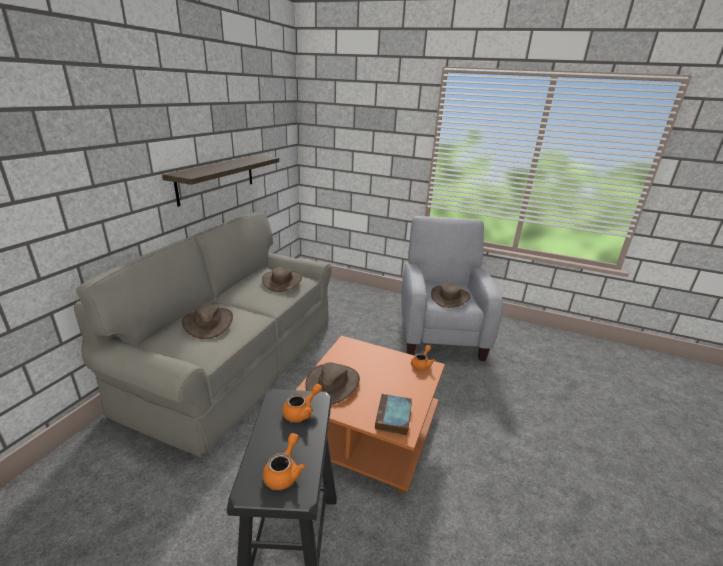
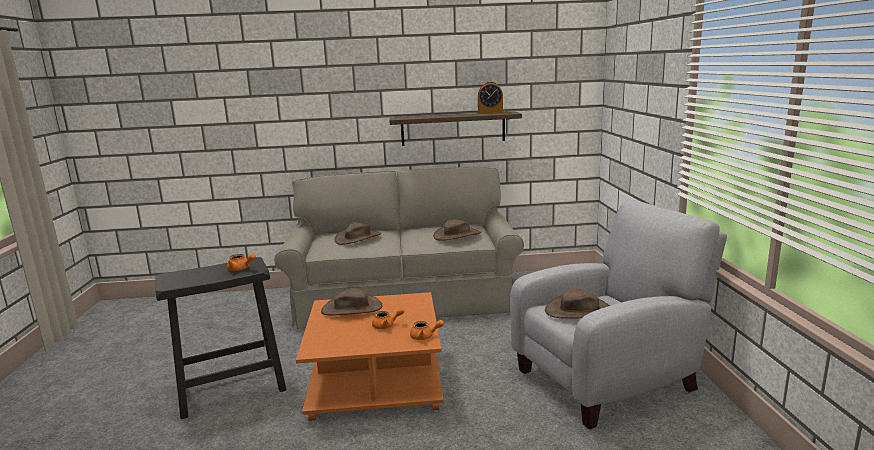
camera: 65 degrees right, 10 degrees down
orange teapot [263,433,306,490] -> orange teapot moved to [372,308,404,329]
book [375,394,412,435] -> none
none -> alarm clock [478,81,503,114]

